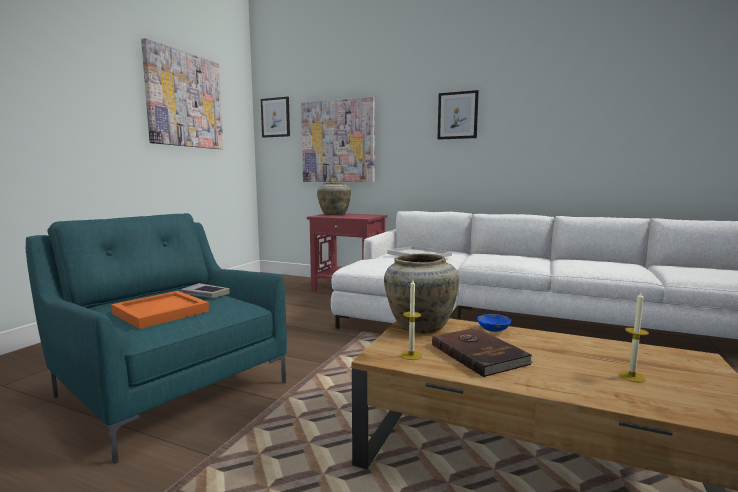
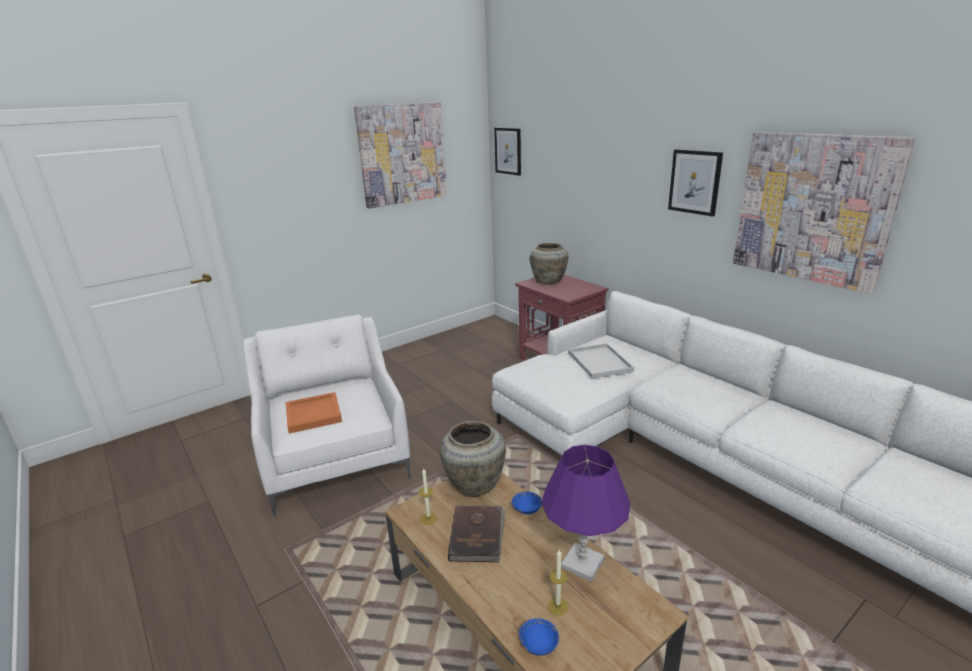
camera: 30 degrees right, 15 degrees up
turquoise armchair [26,213,287,464] -> white armchair [244,315,411,516]
book [181,283,230,298] -> none
picture [301,97,375,182] -> picture moved to [733,132,916,294]
none -> blue bowl [519,618,559,656]
none -> purple table lamp [541,444,630,581]

